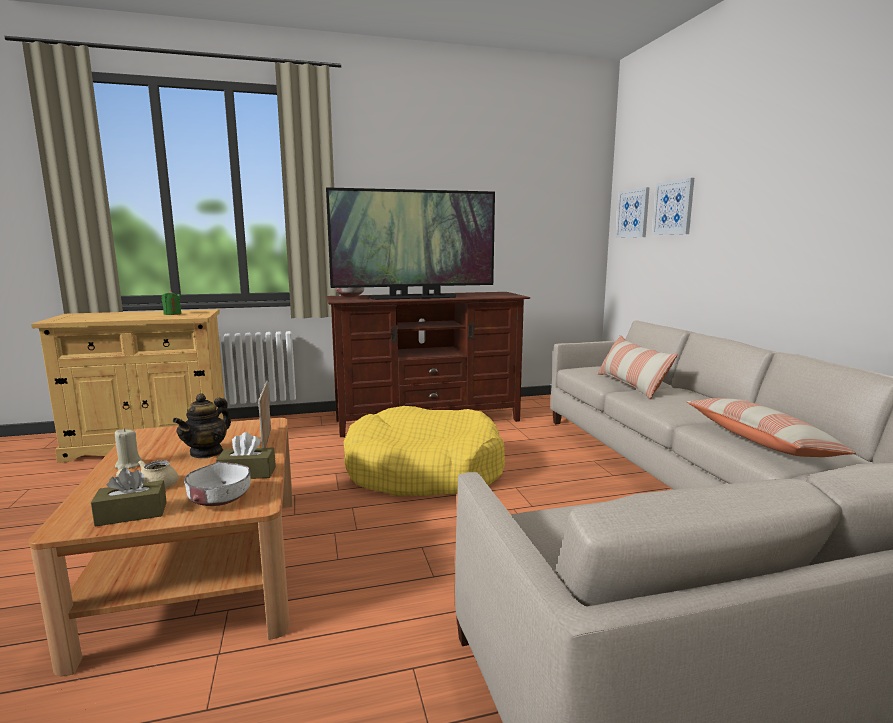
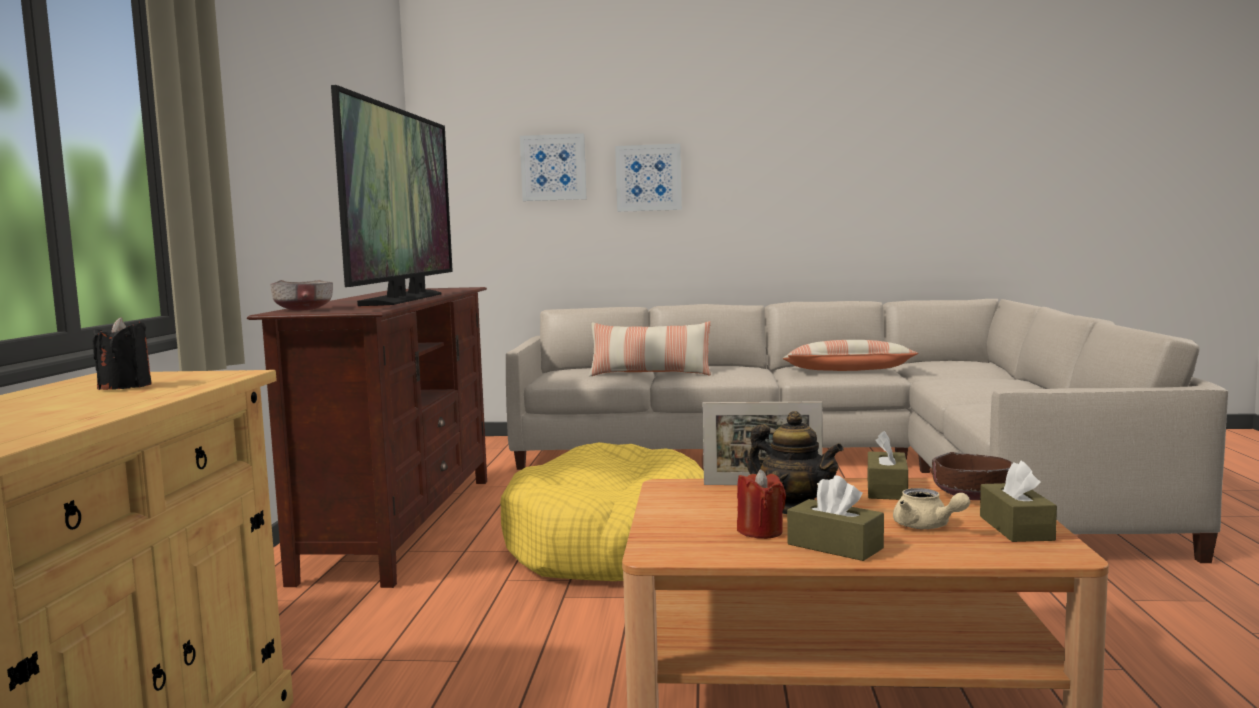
camera: 70 degrees left, 5 degrees down
beige candle [115,428,142,470] -> brown tissue box [787,475,884,561]
green candle [161,291,181,315] -> black candle [93,317,151,390]
white bowl [184,461,251,506] -> brown bowl [929,452,1012,500]
picture [616,187,650,238] -> picture moved to [615,144,682,212]
none -> red candle [737,469,786,539]

